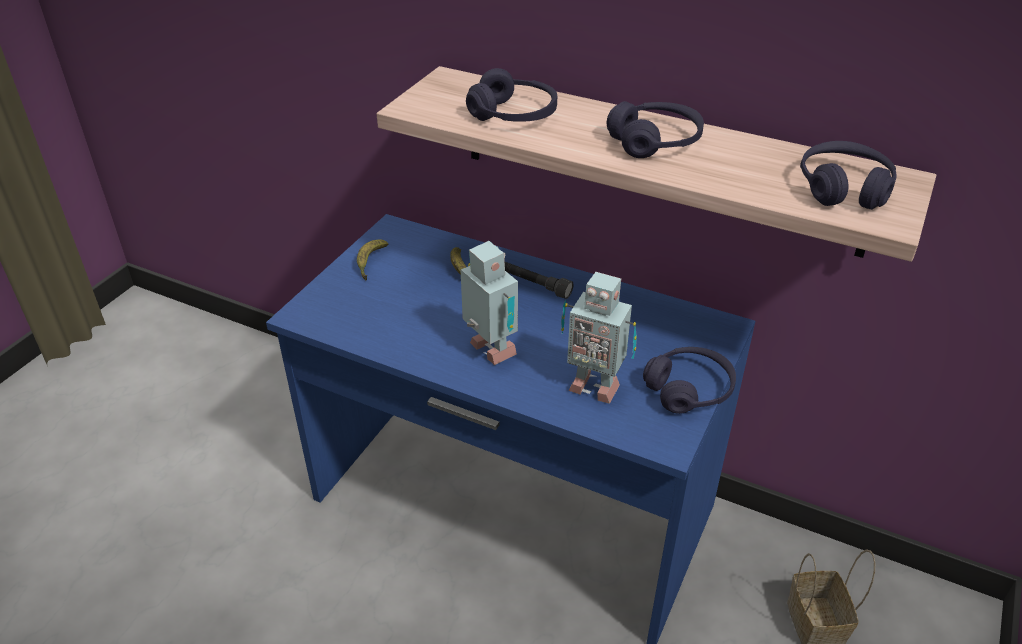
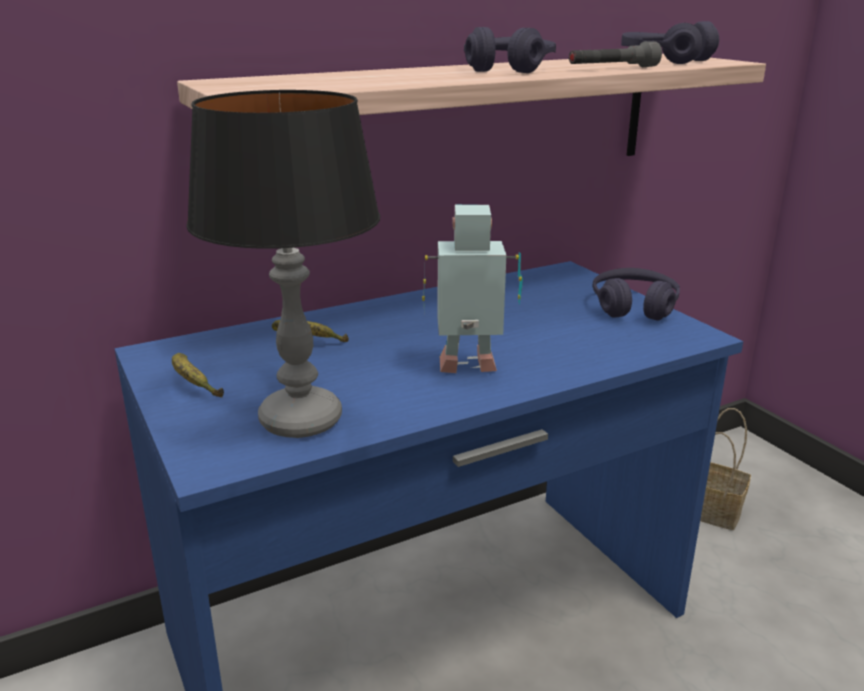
camera: 55 degrees left, 15 degrees down
purple headphones [466,68,557,122] -> none
grey flashlight [505,262,574,299] -> grey flashlight moved to [569,41,662,67]
toy robot [561,272,637,404] -> none
none -> table lamp [186,90,380,438]

